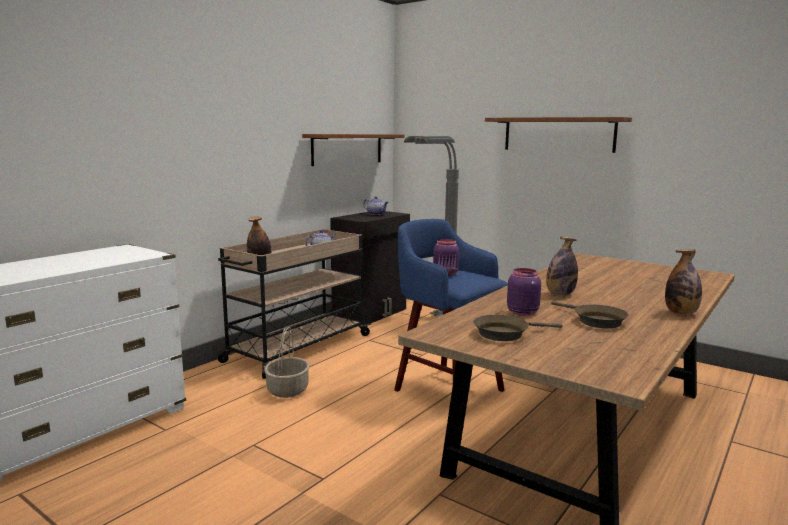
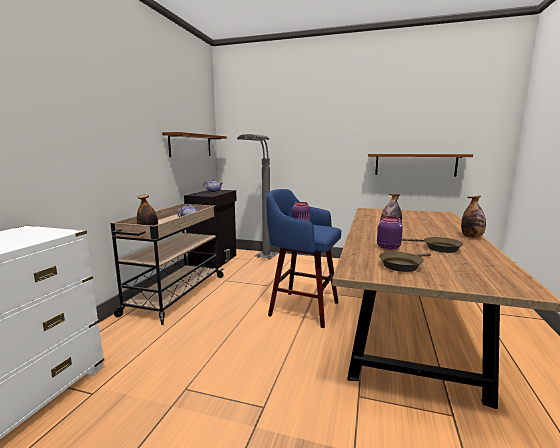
camera: 20 degrees left, 0 degrees up
basket [264,326,310,398] -> none
brown shelf [485,117,632,153] -> brown shelf moved to [368,154,473,177]

